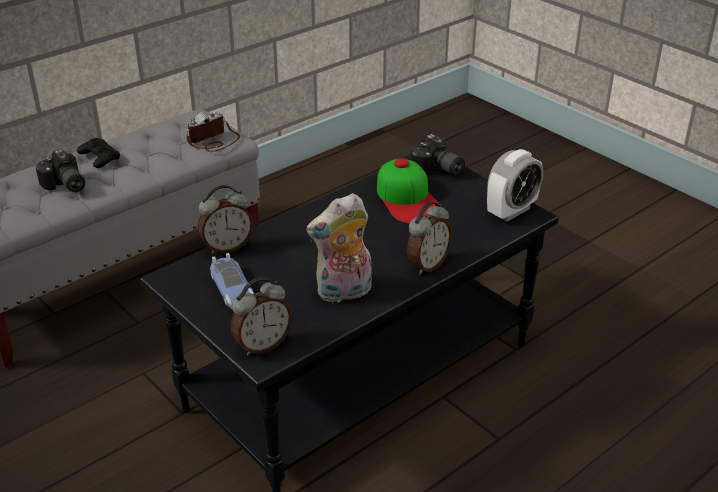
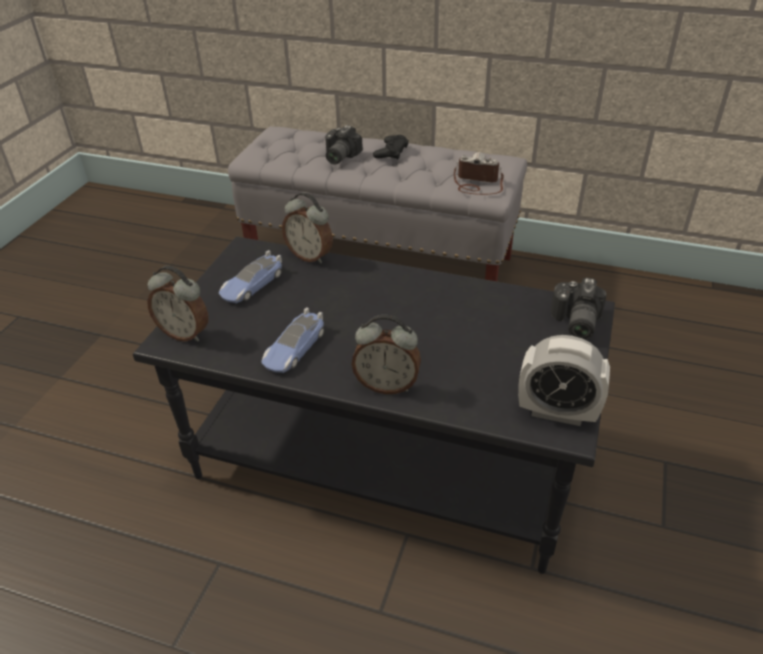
camera: 60 degrees right, 5 degrees up
plush toy [306,193,372,303] -> toy car [261,307,324,373]
cap [377,158,440,224] -> none

